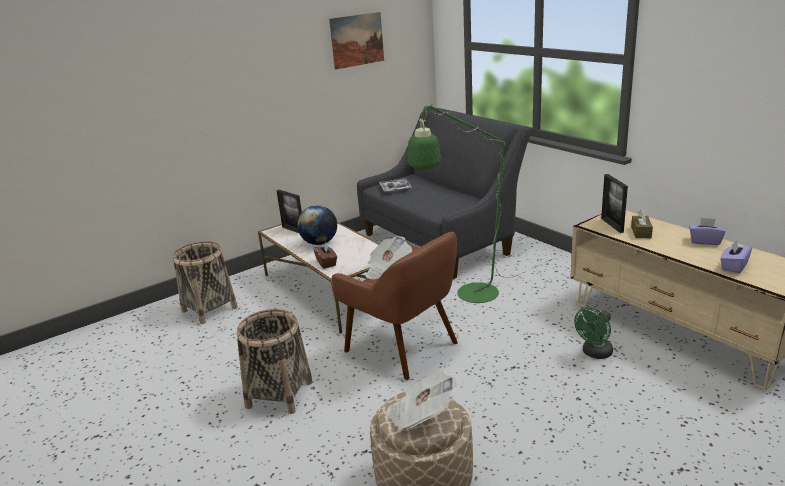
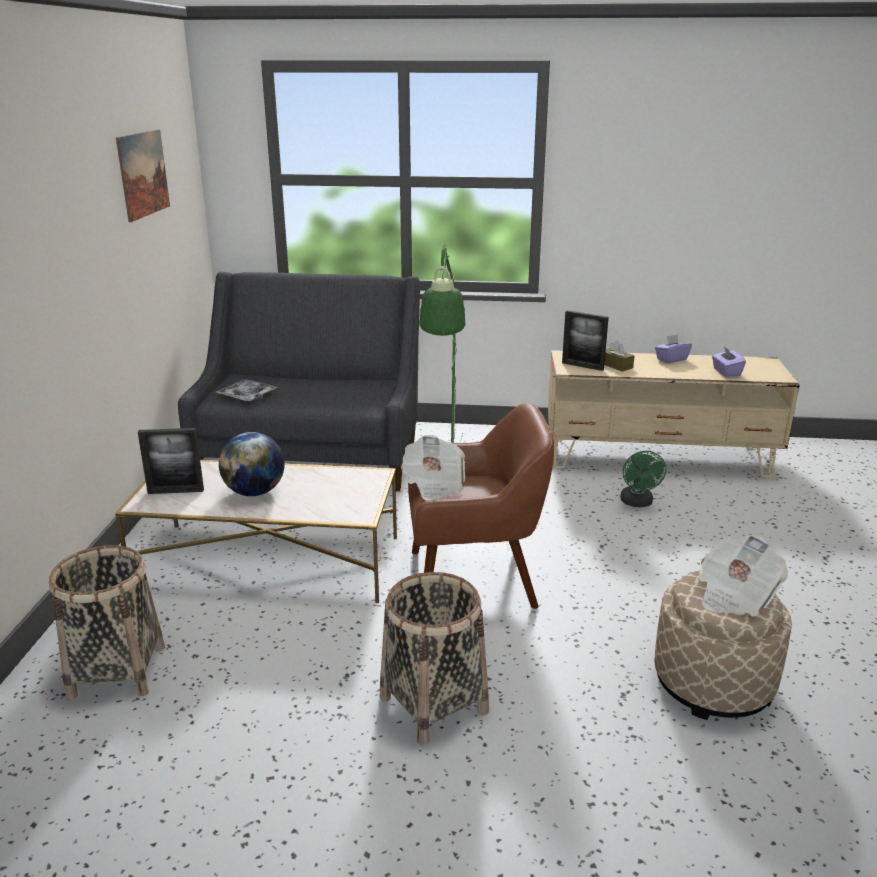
camera: 50 degrees left, 0 degrees up
brown tissue box [313,242,337,269] -> none

